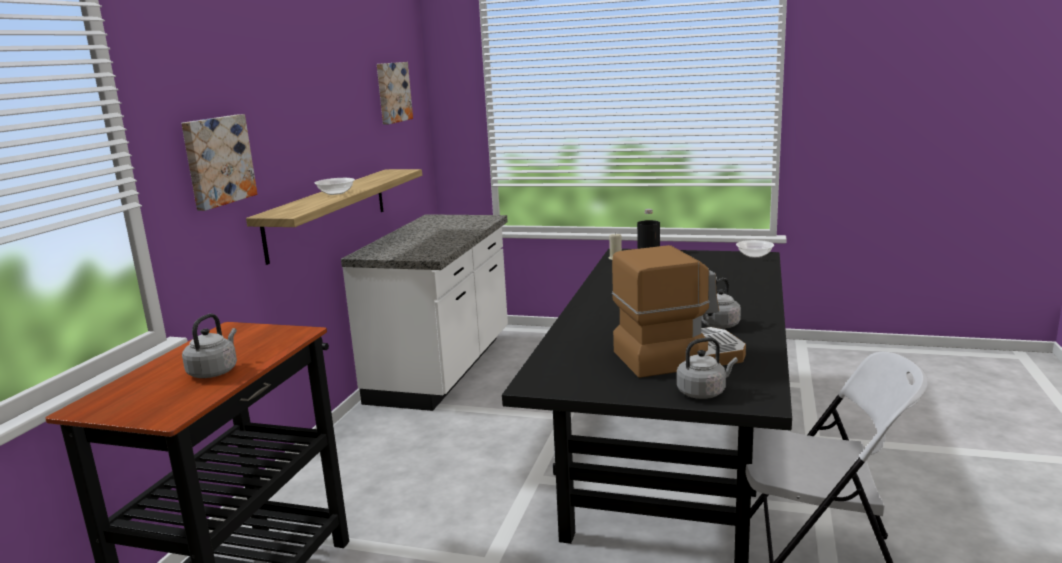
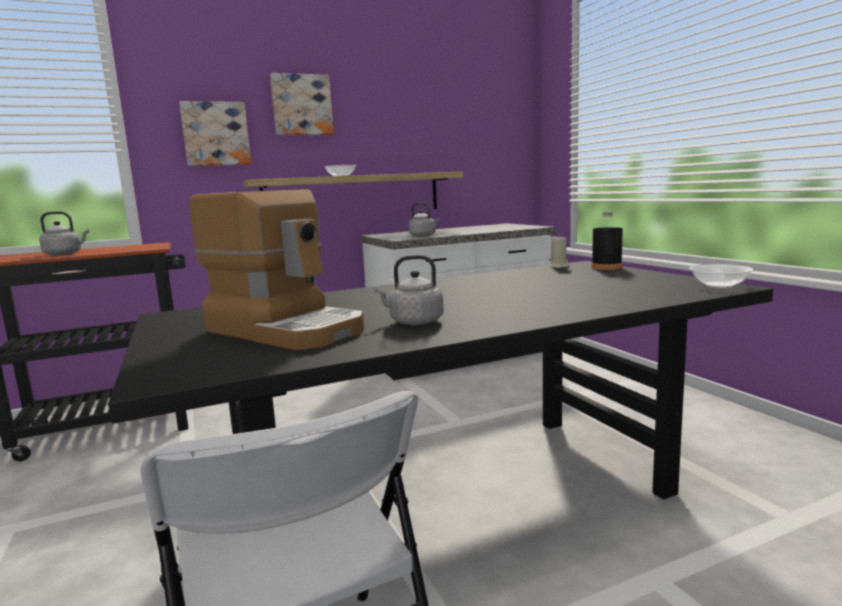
camera: 50 degrees right, 5 degrees down
picture [377,62,413,125] -> picture moved to [270,73,334,136]
grey kettle [677,337,738,399] -> grey kettle moved to [408,202,439,237]

